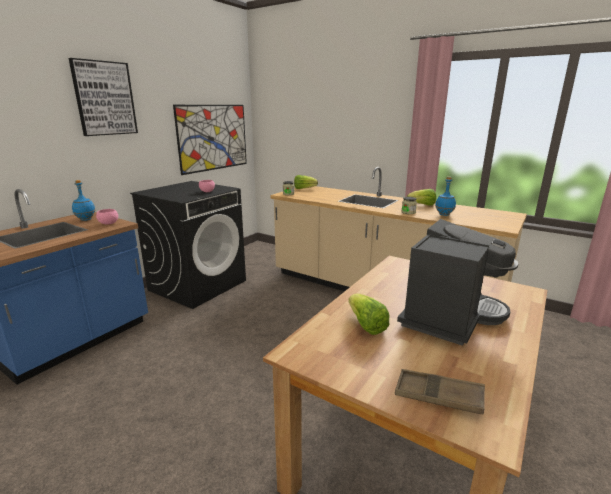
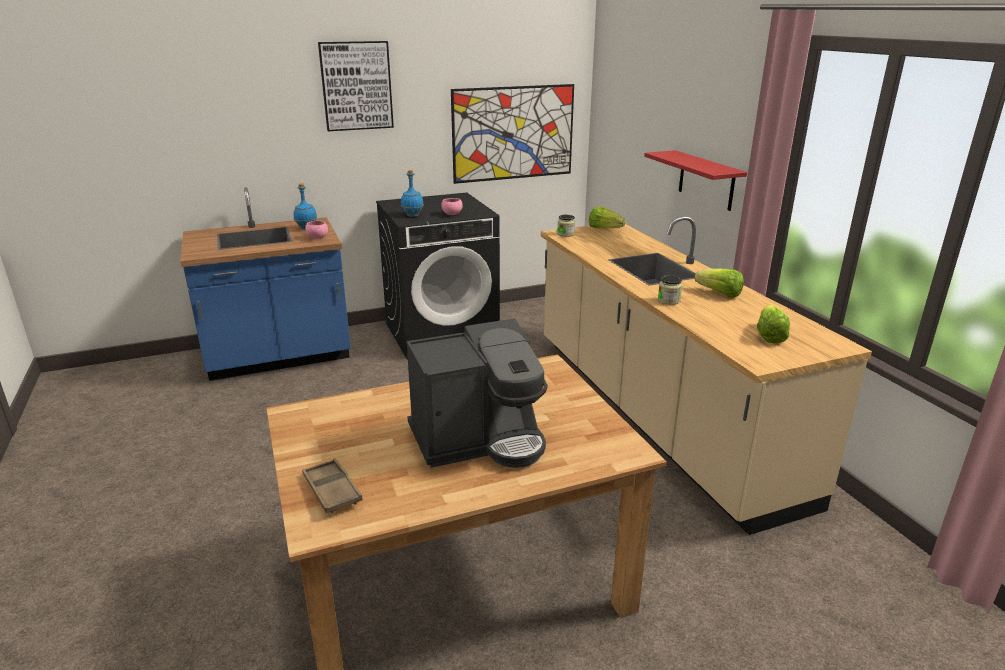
camera: 35 degrees right, 5 degrees up
lettuce [348,293,389,335] -> lettuce moved to [757,304,790,343]
blue bottle [435,177,456,216] -> blue bottle moved to [401,170,424,217]
none -> red shelf [644,150,747,211]

